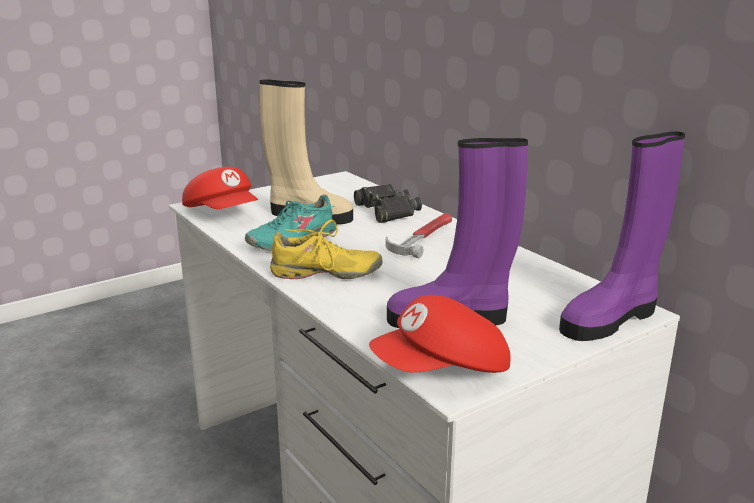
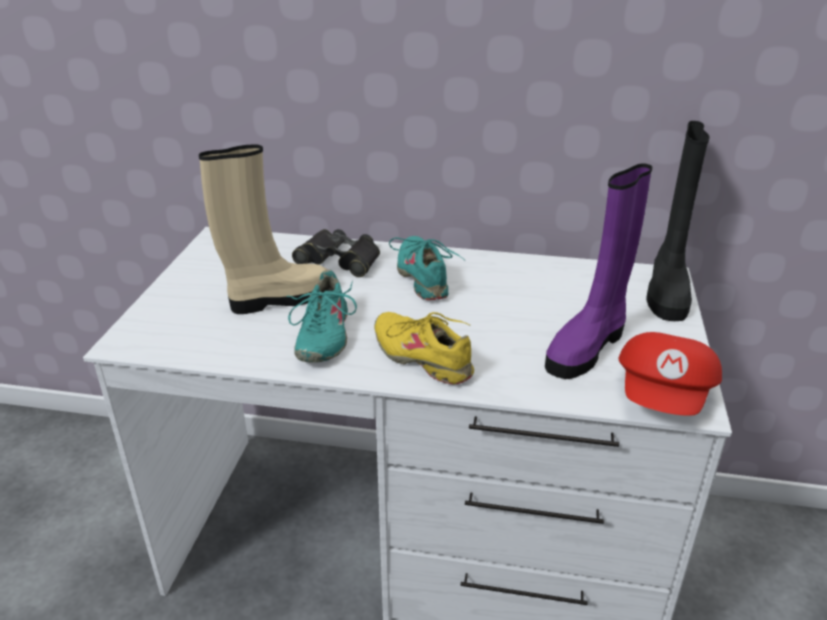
camera: 45 degrees left, 10 degrees up
red cap [182,167,258,209] -> none
yellow shoe [270,219,383,279] -> yellow shoe turned 90 degrees counterclockwise [374,312,474,385]
hammer [386,213,452,258] -> turquoise shoe [389,236,465,300]
purple boot [559,131,685,341] -> black boot [646,121,710,321]

